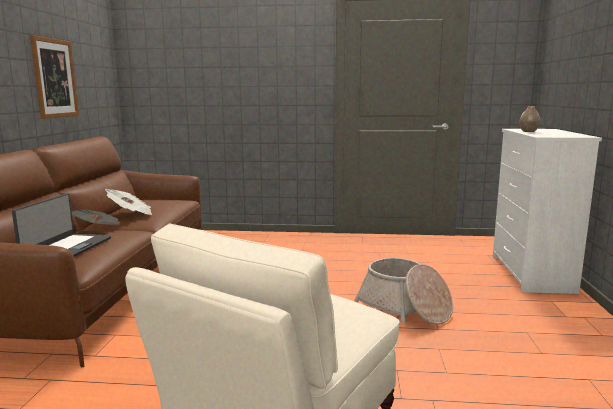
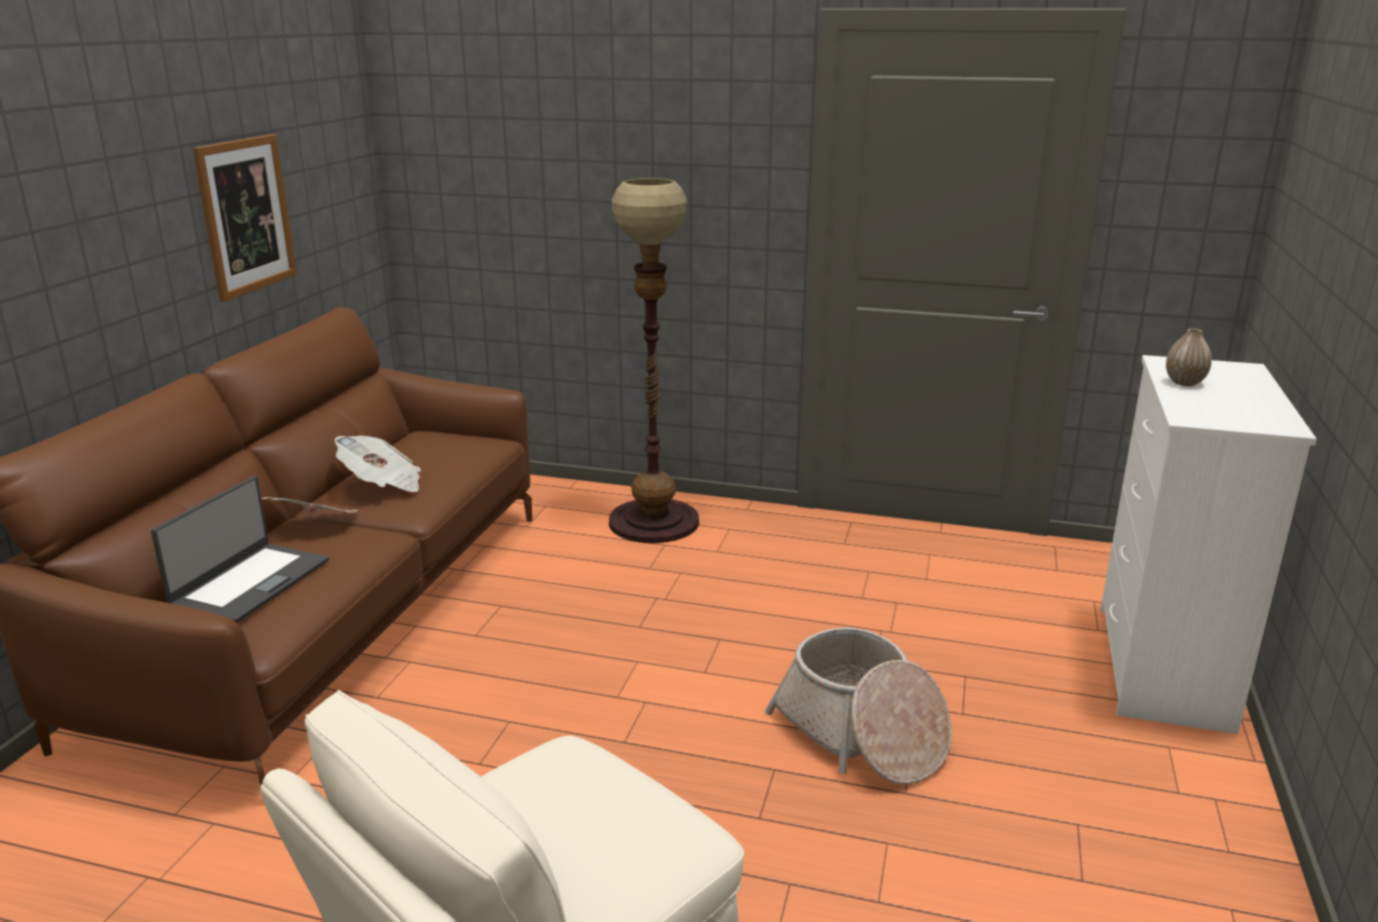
camera: 10 degrees right, 10 degrees up
none -> floor lamp [609,178,699,543]

